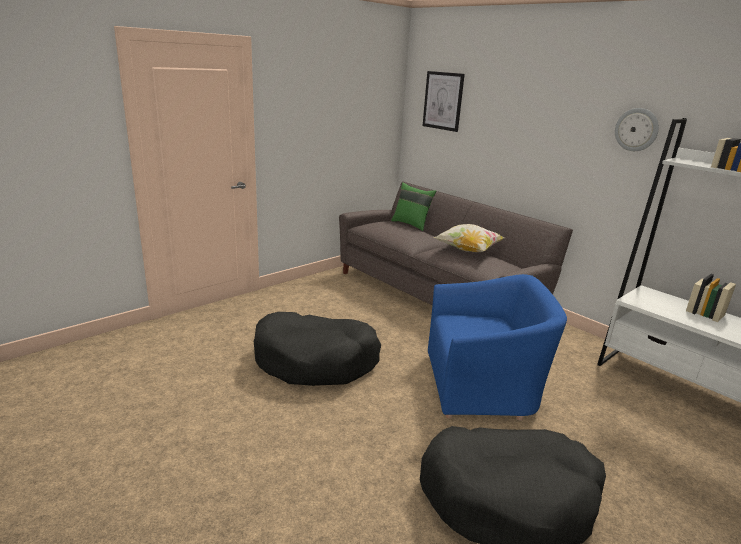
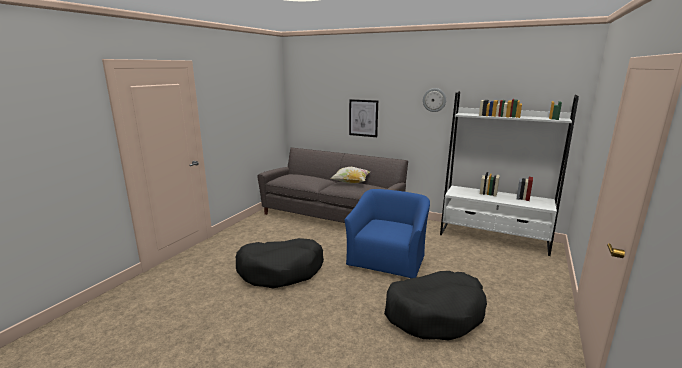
camera: 20 degrees left, 5 degrees down
green pillow [391,182,436,231] -> none
picture [423,71,465,132] -> picture moved to [349,99,378,137]
blue armchair [428,274,567,421] -> blue armchair turned 45 degrees counterclockwise [344,189,430,278]

